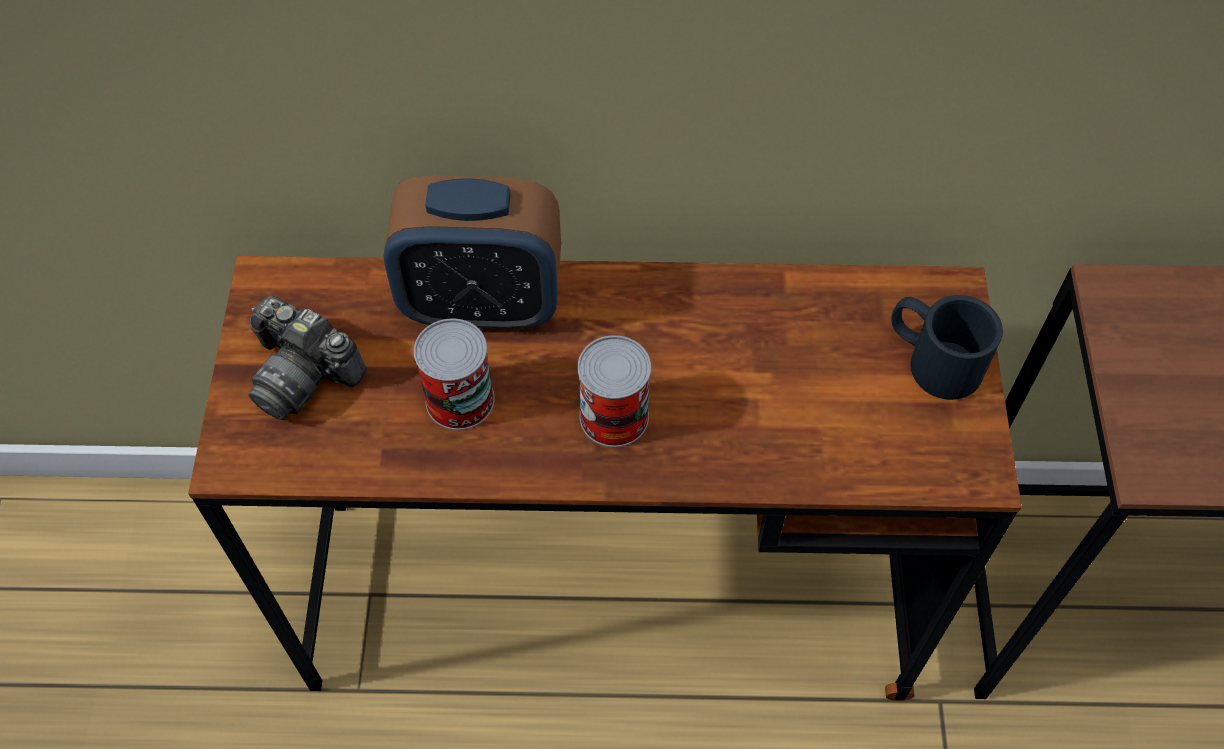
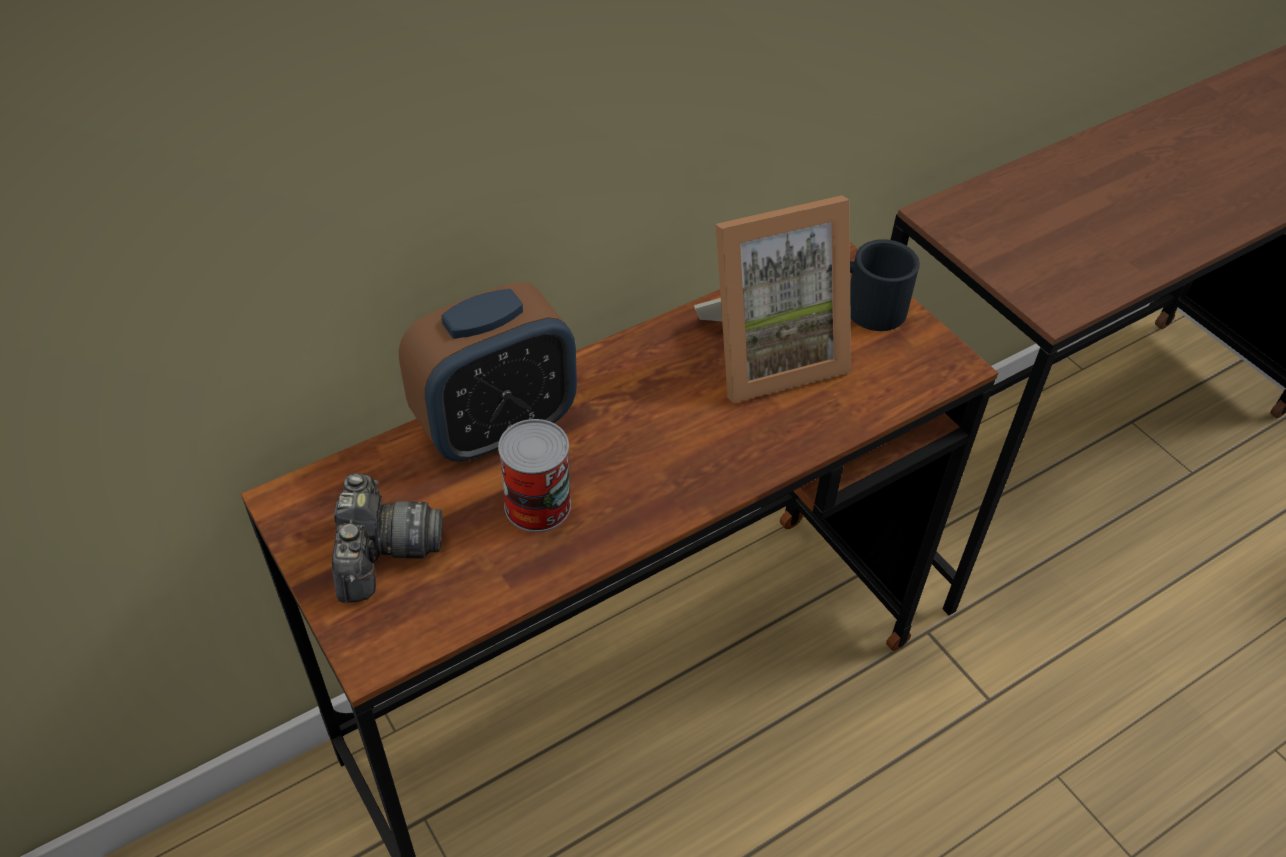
camera: 35 degrees left, 10 degrees down
camera [249,296,367,420] -> camera turned 90 degrees counterclockwise [332,473,443,603]
can [577,335,651,447] -> none
none -> picture frame [694,195,851,403]

